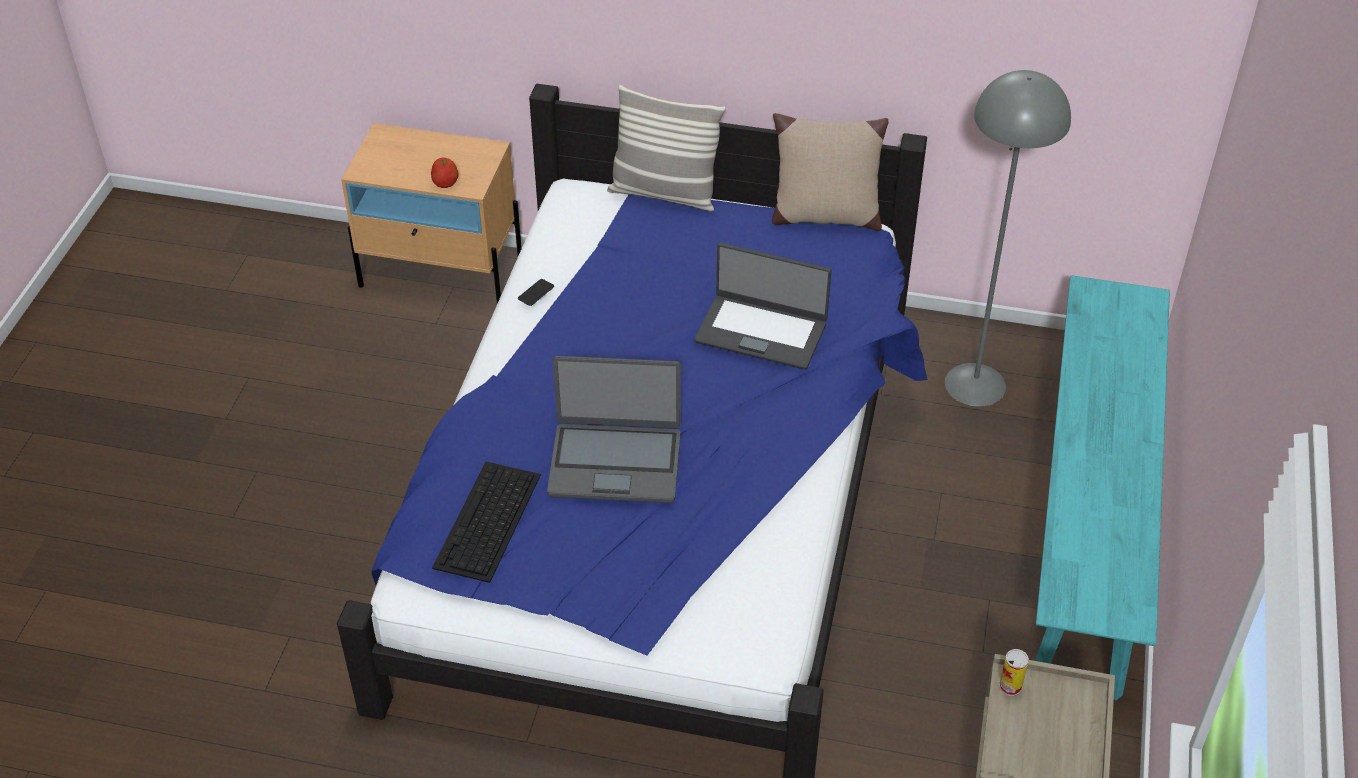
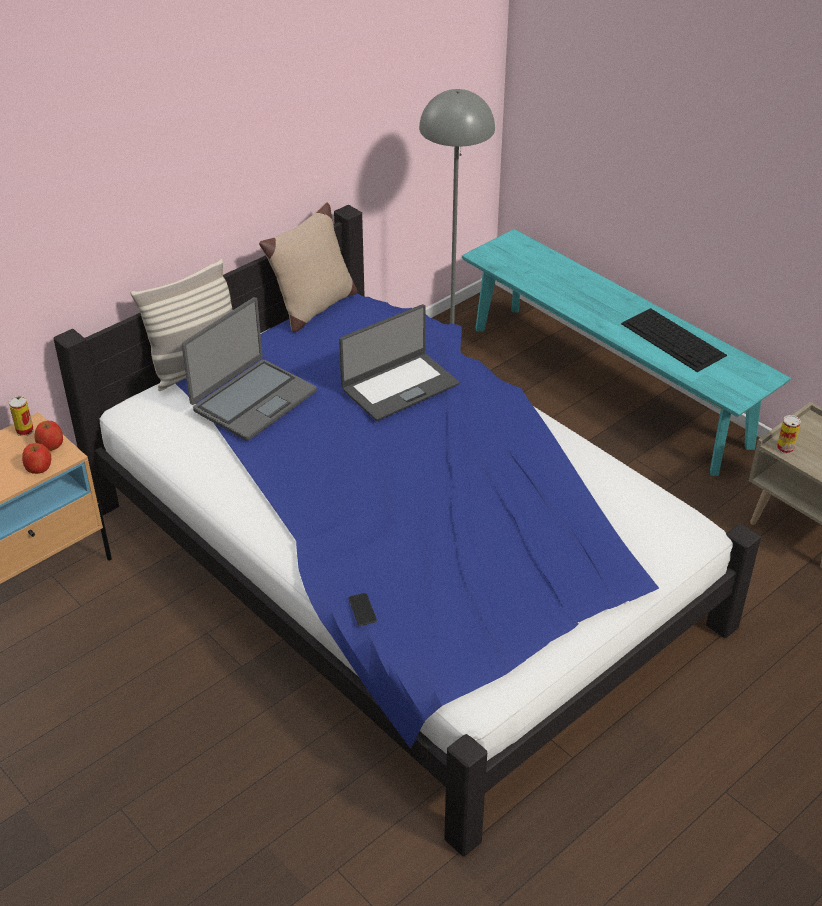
camera: 55 degrees left, 5 degrees down
keyboard [432,462,541,583] -> keyboard moved to [621,308,727,372]
phone [518,279,554,306] -> phone moved to [348,593,377,626]
laptop [547,356,681,503] -> laptop moved to [182,297,317,441]
none -> can [9,396,34,436]
none -> apple [34,421,63,451]

